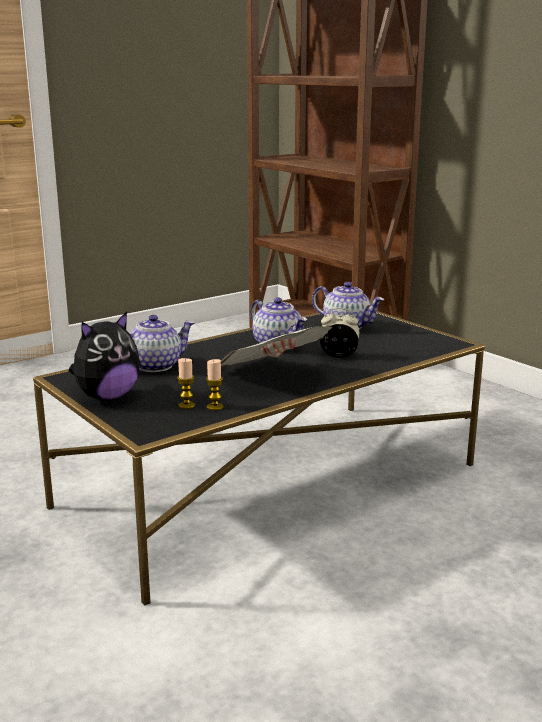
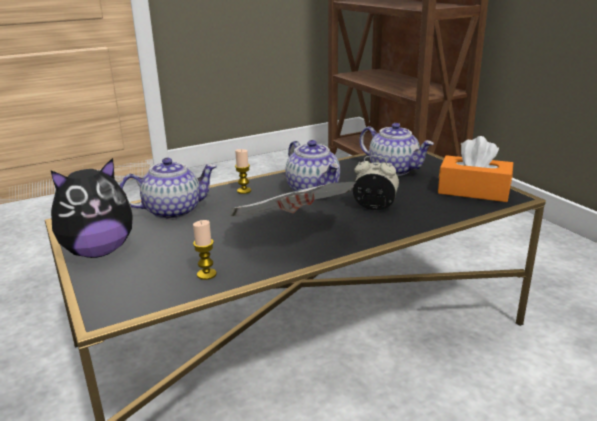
camera: 10 degrees right, 5 degrees up
candle [177,358,195,409] -> candle moved to [235,149,251,194]
none -> orange tissue box [438,136,513,202]

